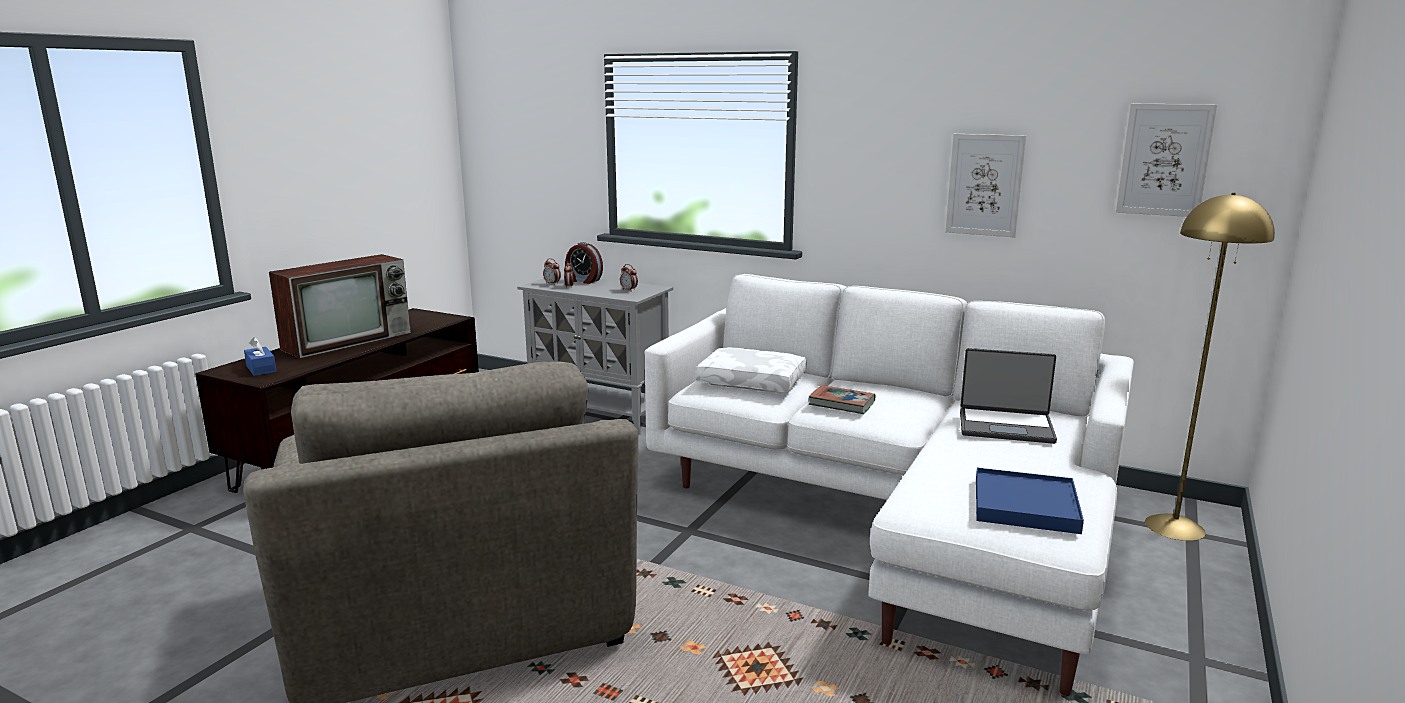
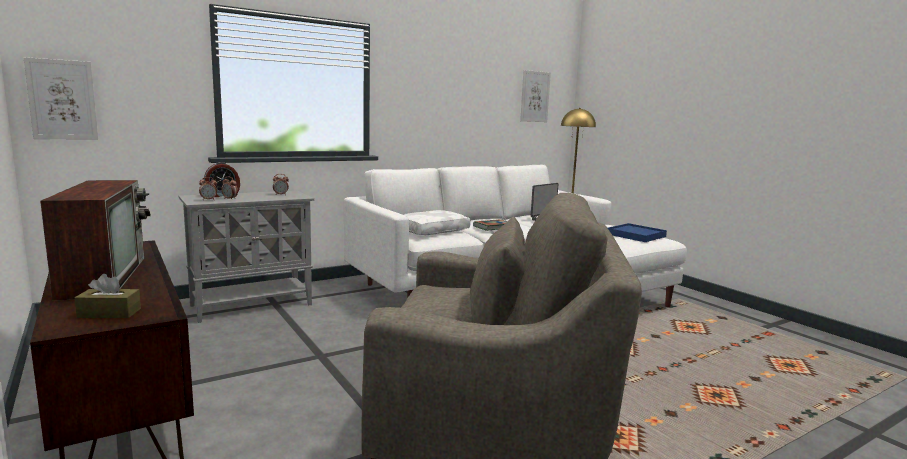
camera: 60 degrees left, 5 degrees down
blue tissue box [244,337,277,376] -> brown tissue box [75,274,141,318]
picture [946,134,1026,238] -> picture moved to [24,57,98,140]

